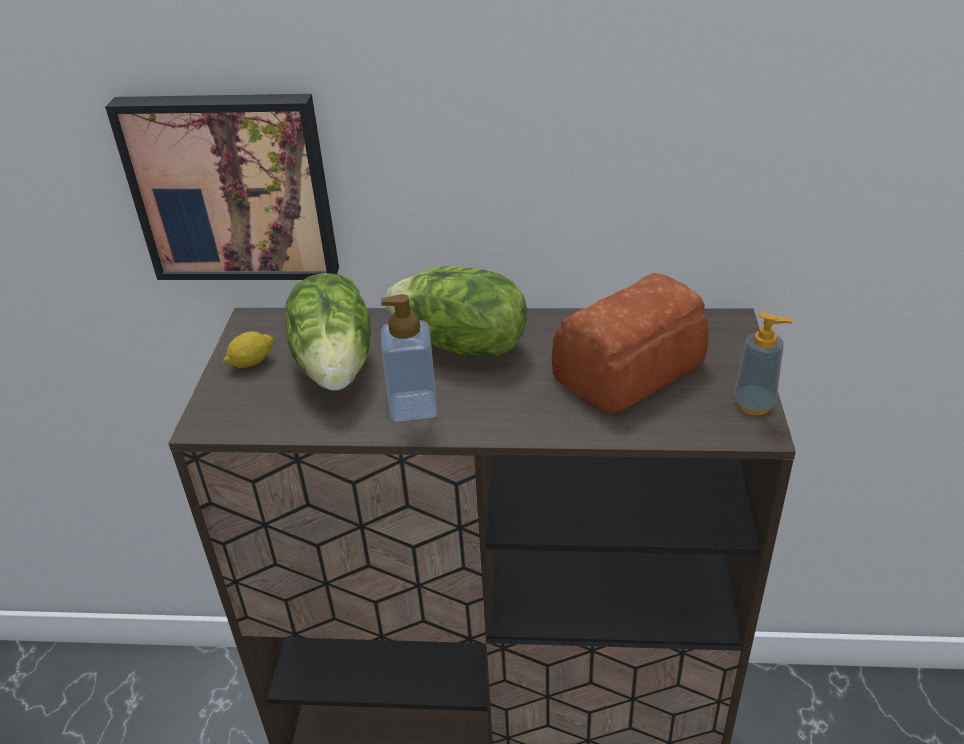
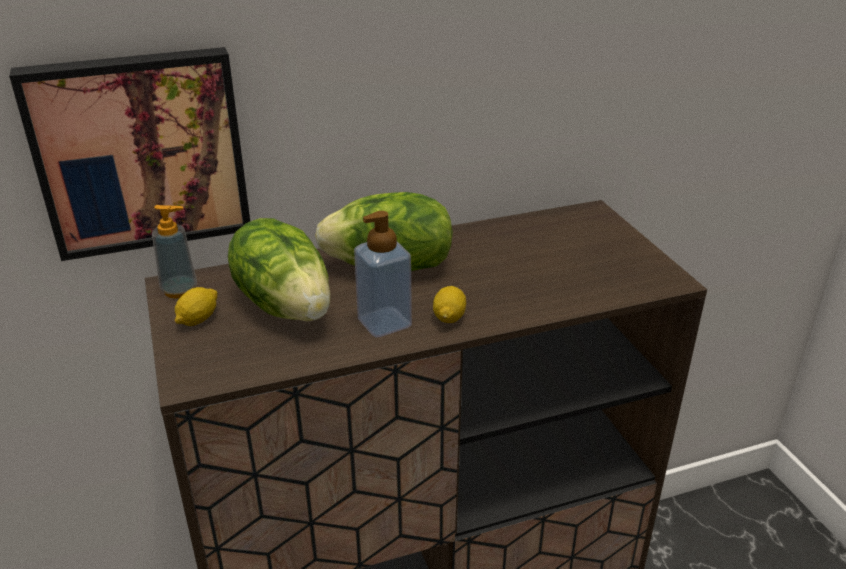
camera: 25 degrees left, 5 degrees down
bread [552,273,709,413] -> none
soap dispenser [734,312,793,415] -> soap dispenser moved to [152,205,197,298]
none -> lemon [433,286,466,323]

